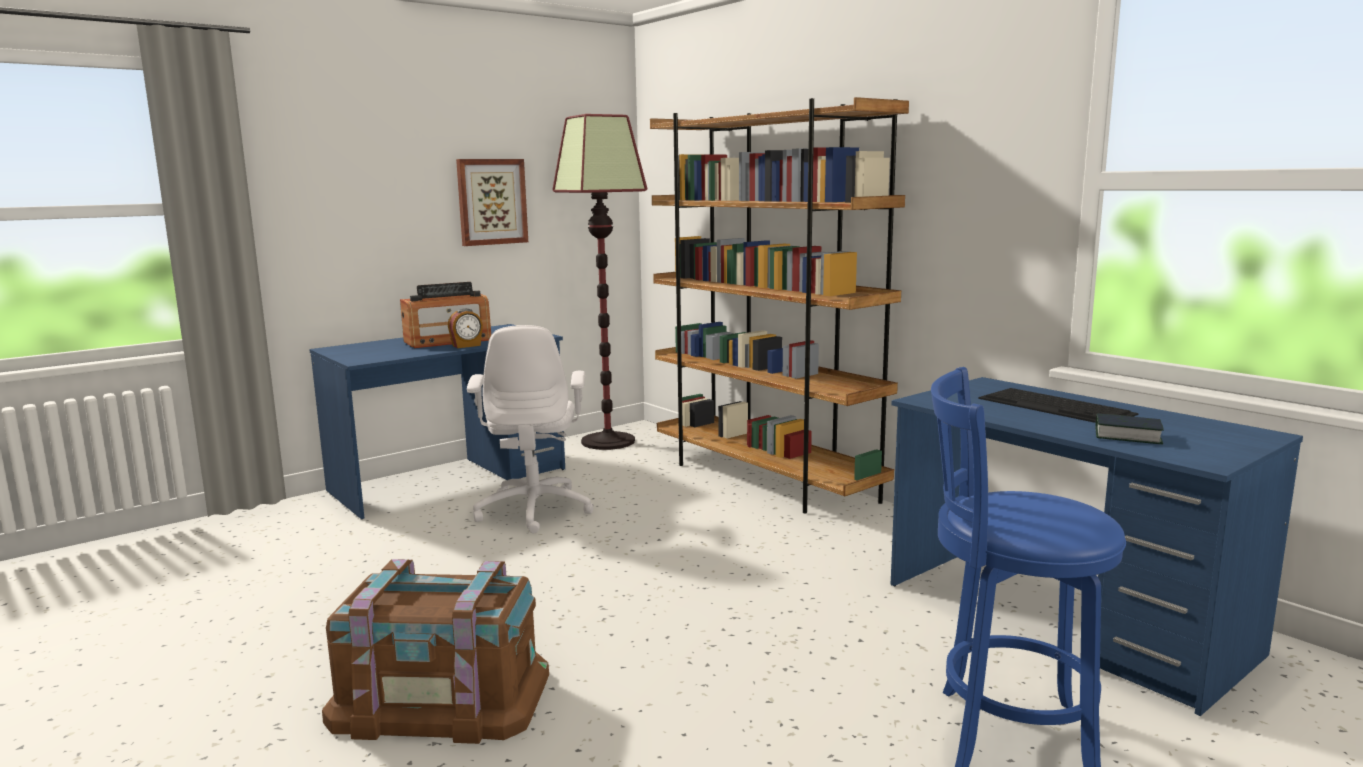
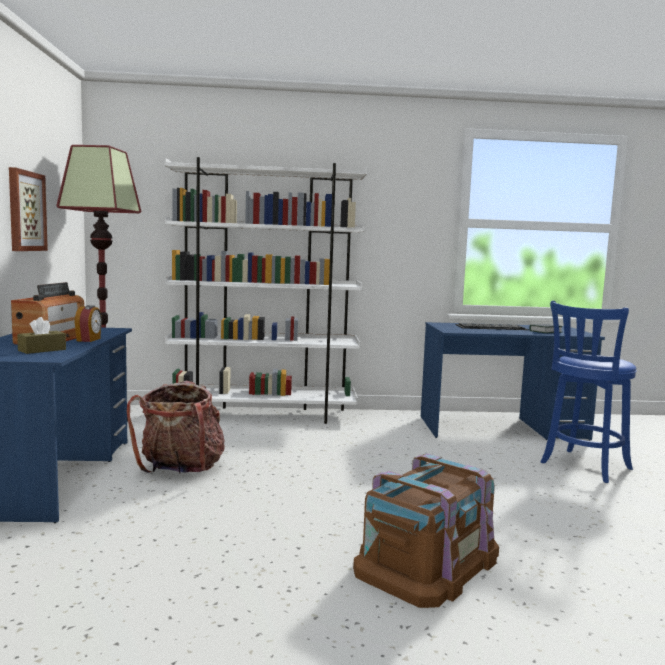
camera: 55 degrees left, 5 degrees down
white office chair [467,325,594,533] -> backpack [127,381,225,473]
brown bookcase [650,97,909,513] -> white bookcase [164,157,368,424]
none -> brown tissue box [17,317,66,354]

